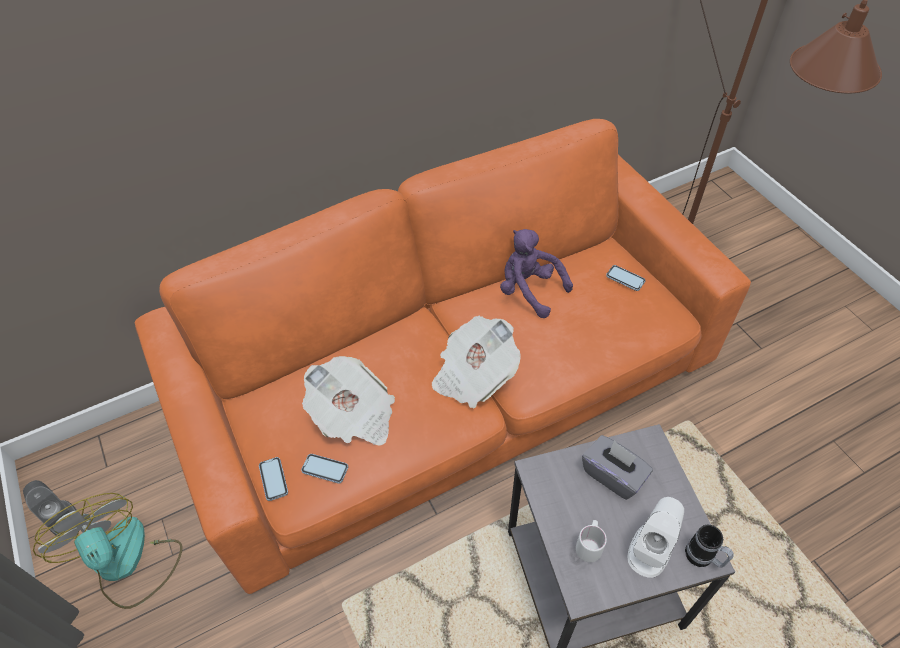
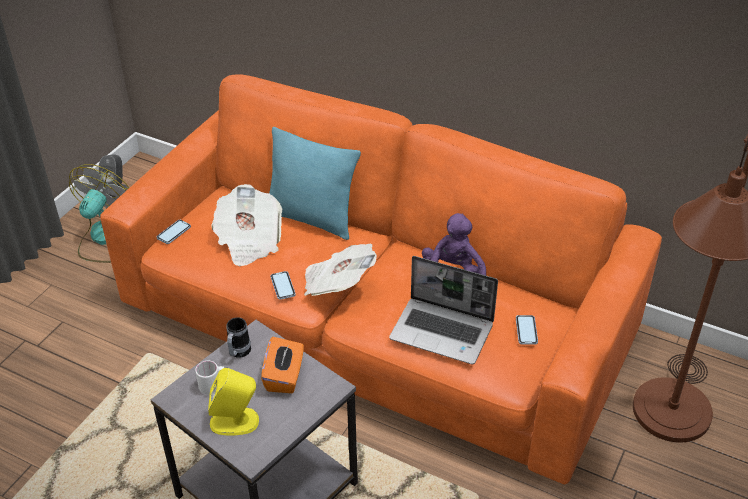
camera: 55 degrees right, 10 degrees down
phone [301,454,348,484] -> phone moved to [271,271,296,300]
grey tissue box [582,435,653,500] -> orange tissue box [261,337,304,393]
white speaker [628,497,684,578] -> yellow speaker [208,367,259,436]
mug [685,525,734,568] -> mug moved to [226,317,251,358]
none -> turquoise pillow [269,127,361,240]
none -> laptop [389,256,498,365]

